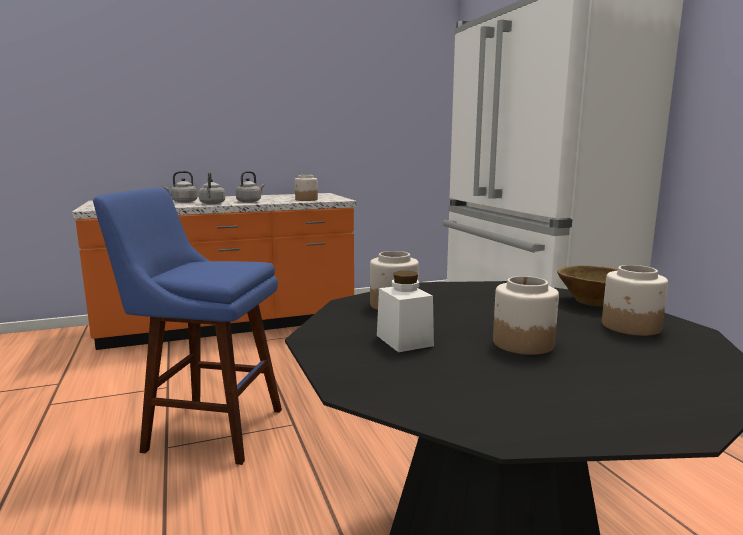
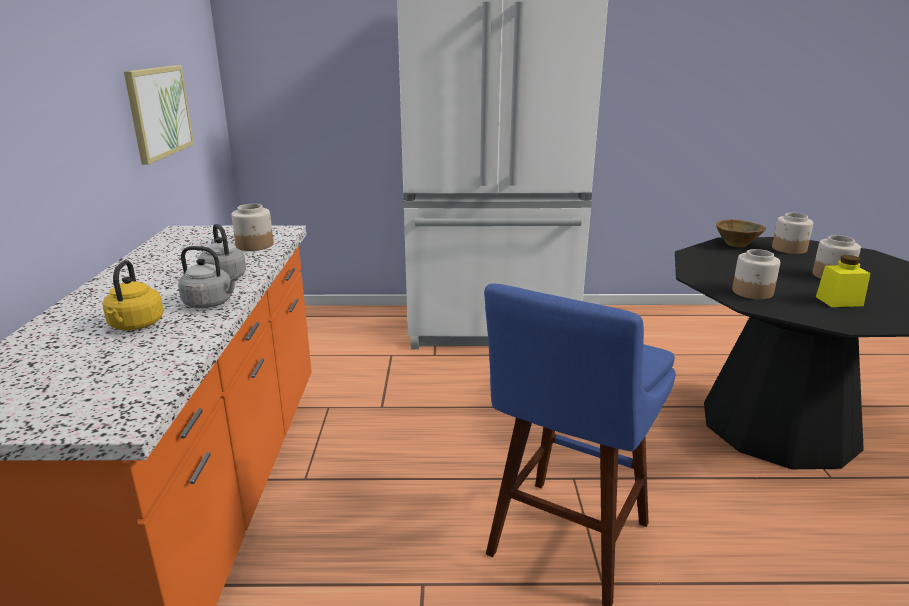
camera: 70 degrees left, 10 degrees up
grey kettle [163,171,198,203] -> yellow kettle [102,260,164,330]
white jar [377,271,434,352] -> yellow jar [816,255,871,307]
none -> picture [124,65,194,165]

